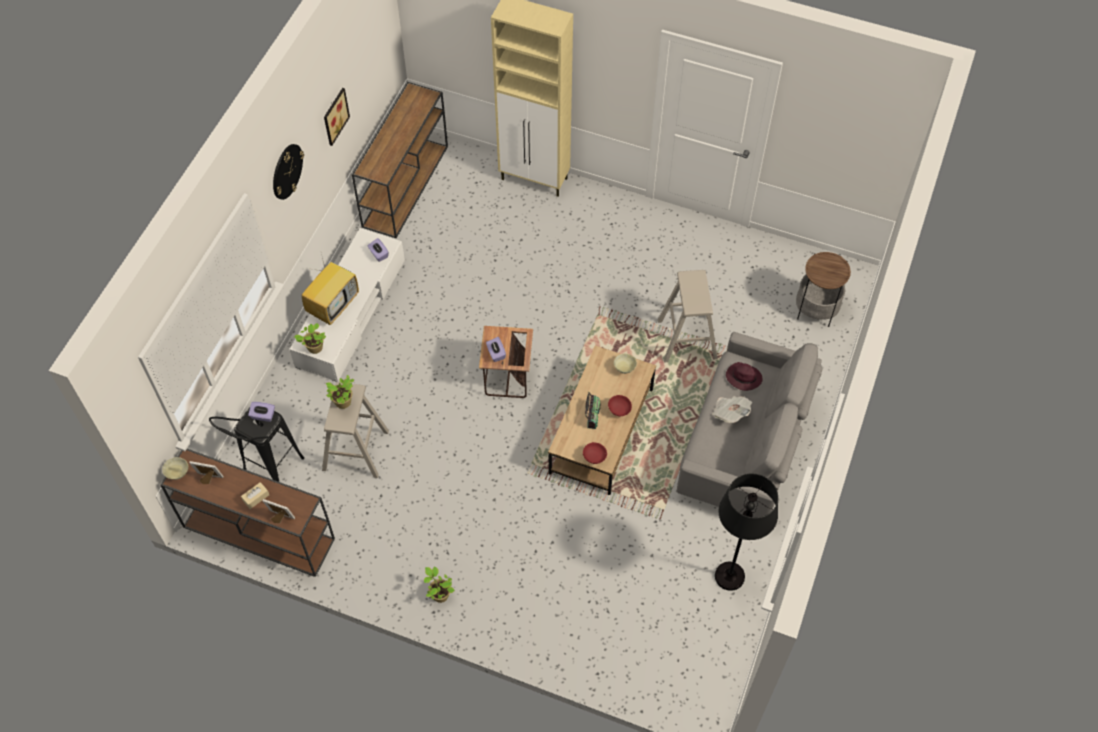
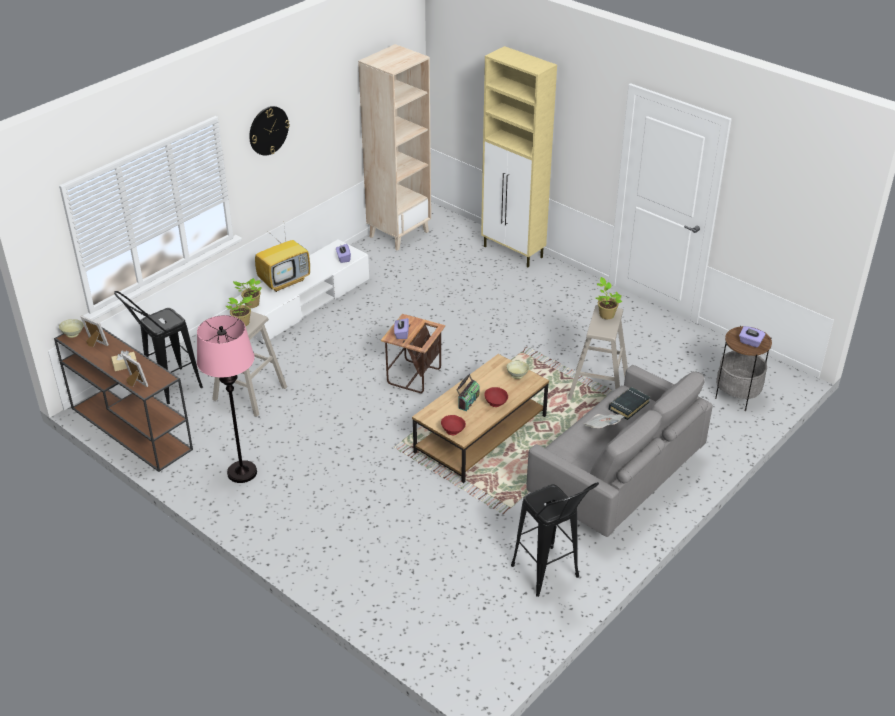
camera: 20 degrees right, 20 degrees down
purple tissue box [248,402,275,422] -> purple tissue box moved to [739,326,766,348]
picture [324,88,350,146] -> none
brown console table [352,82,448,238] -> beige bookcase [358,44,431,251]
potted plant [424,566,455,603] -> potted plant moved to [596,277,622,319]
black floor lamp [715,473,778,591] -> black stool [511,482,599,597]
purple hat [726,362,763,391] -> black book [609,387,650,420]
none -> pink floor lamp [197,315,257,483]

